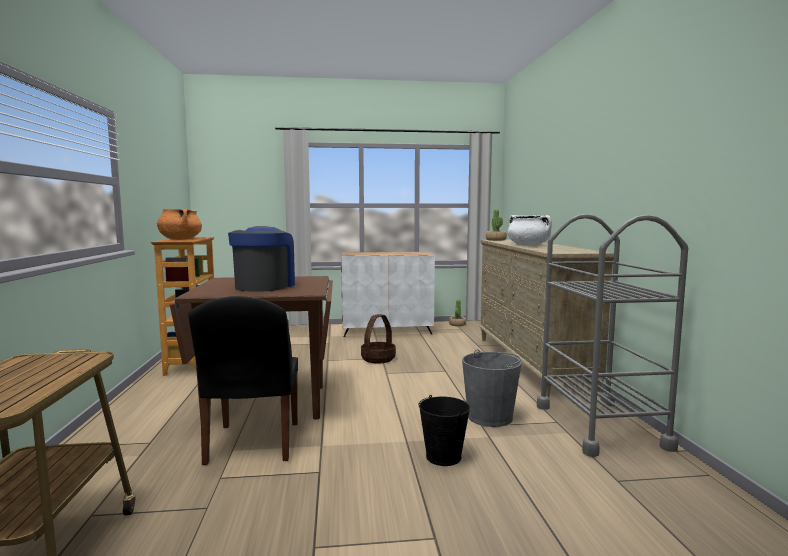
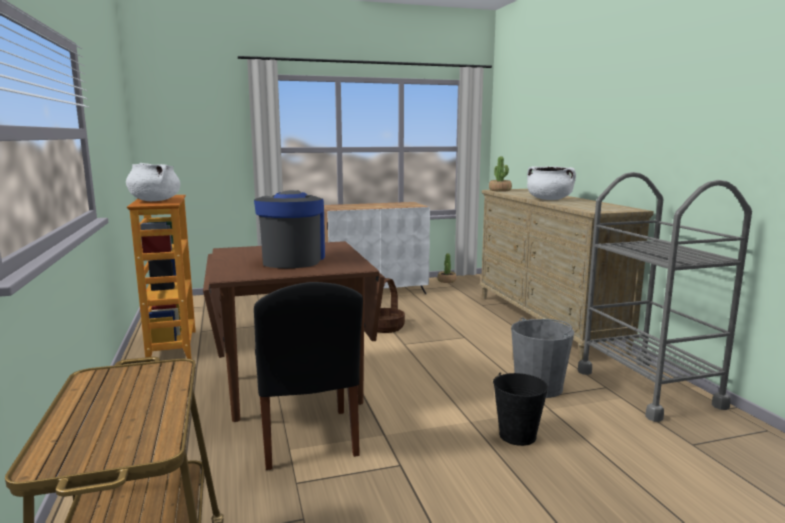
camera: 10 degrees left, 5 degrees up
orange cooking pot [157,209,202,240] -> white cooking pot [126,163,181,201]

